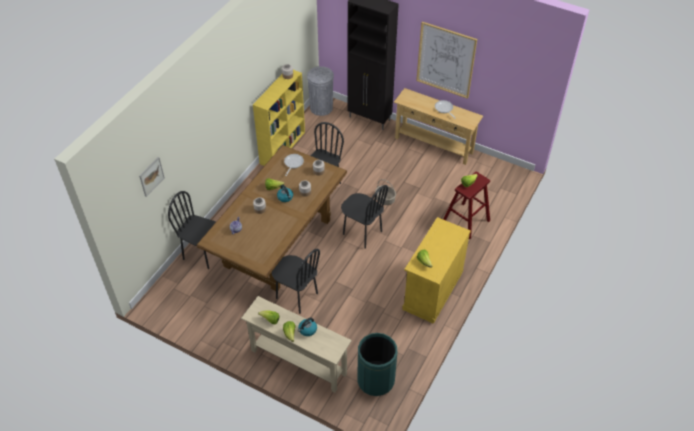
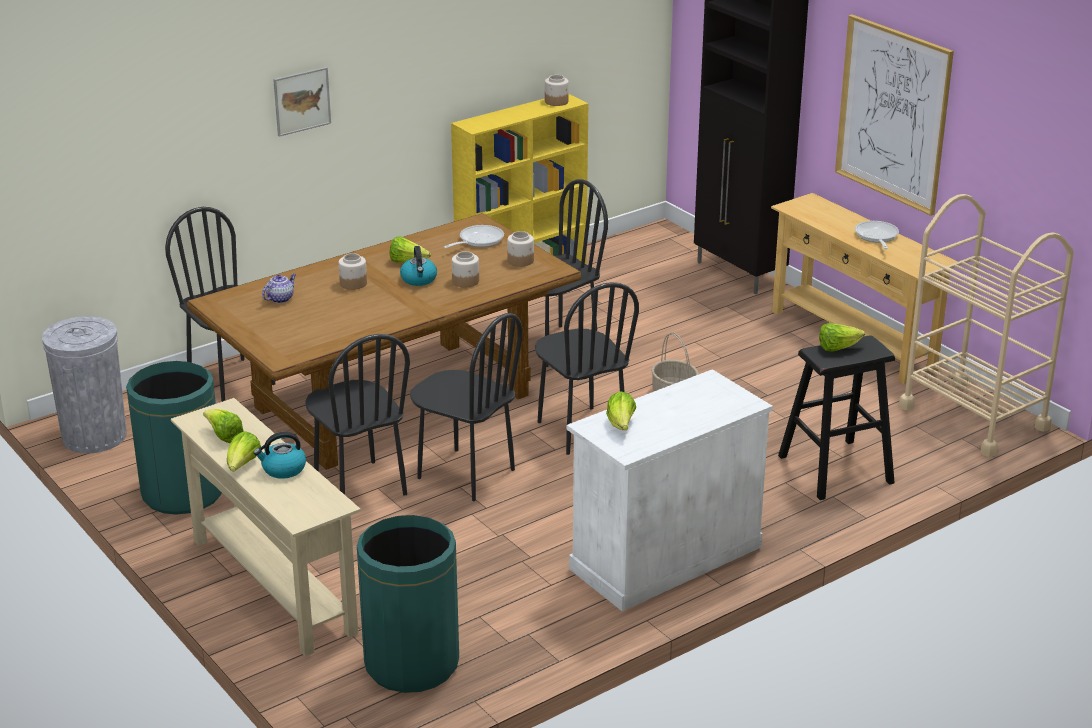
camera: 25 degrees right, 20 degrees down
picture [139,157,165,197] -> picture moved to [273,67,331,137]
grey trash can [307,66,334,116] -> grey trash can moved to [42,316,127,453]
yellow cabinet [402,217,471,324] -> white cabinet [567,369,773,611]
red stool [443,172,490,240] -> black stool [778,336,895,500]
none -> green trash can [126,361,222,515]
none -> black chair [410,313,523,501]
none -> beige cart [899,194,1074,457]

